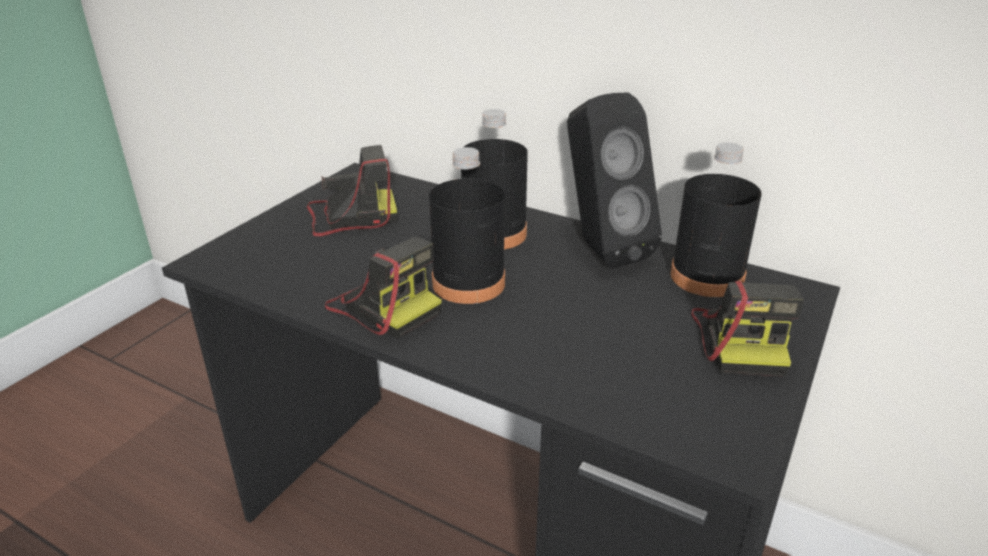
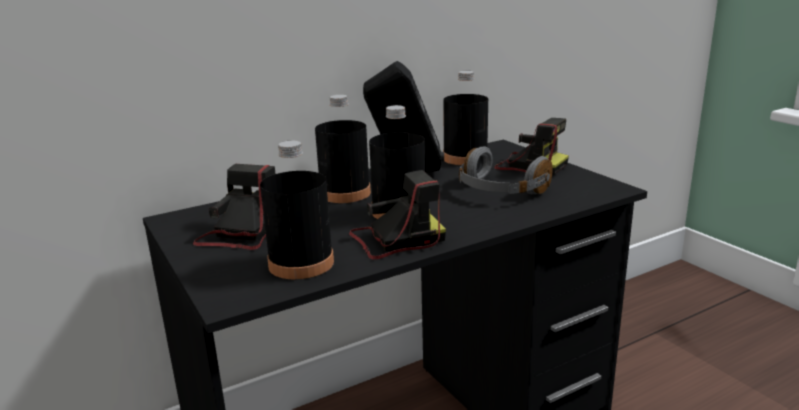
camera: 60 degrees left, 10 degrees down
none -> black bottle [260,141,334,280]
none -> grey headphones [459,146,553,194]

